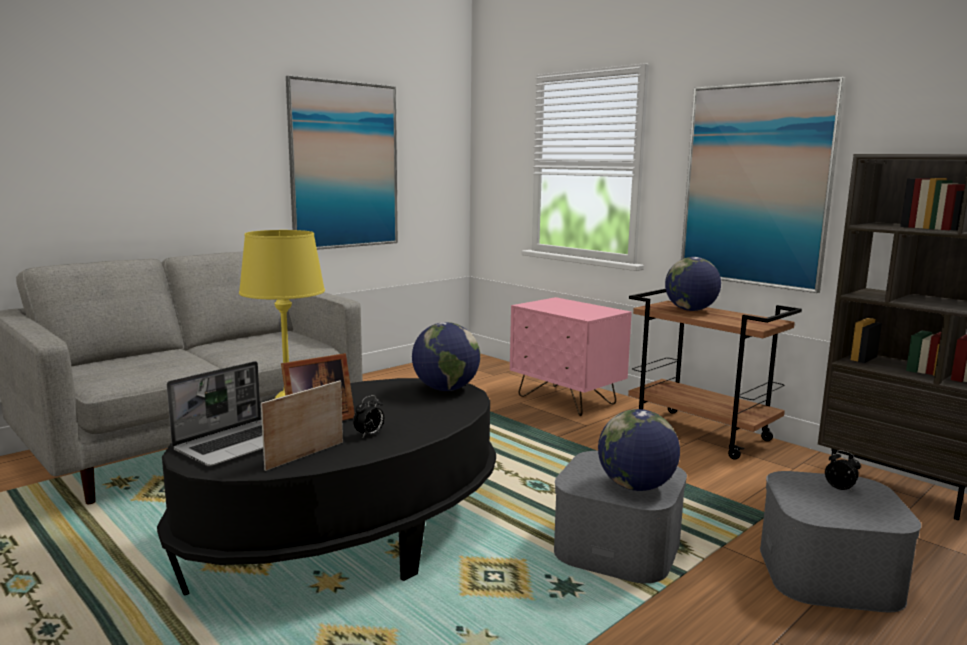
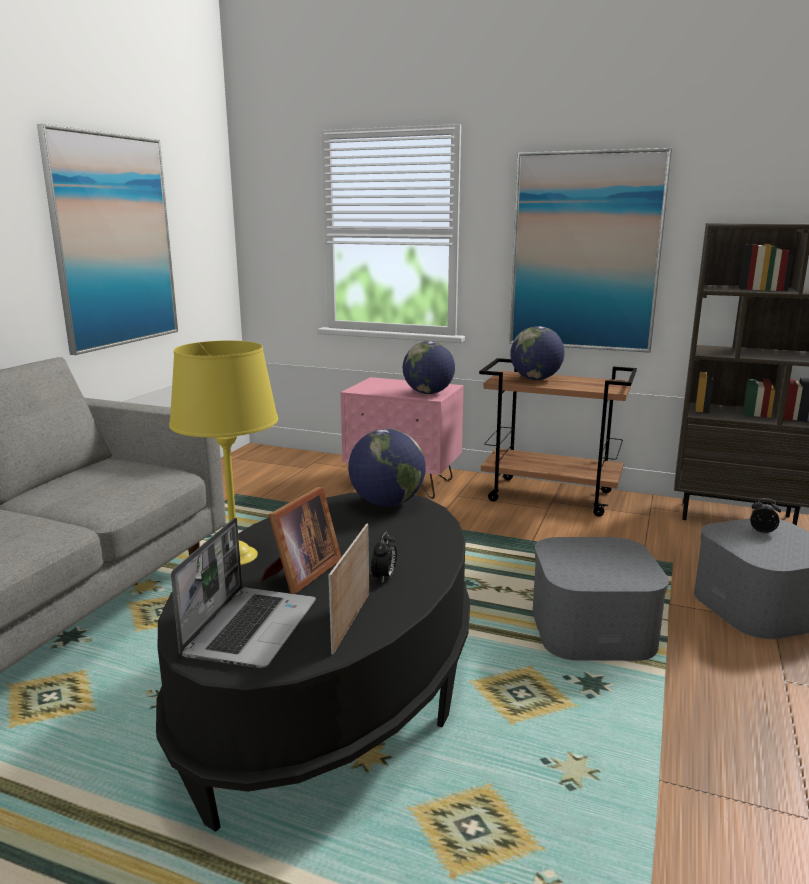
camera: 25 degrees left, 5 degrees up
globe [598,409,680,491] -> globe moved to [403,341,455,394]

